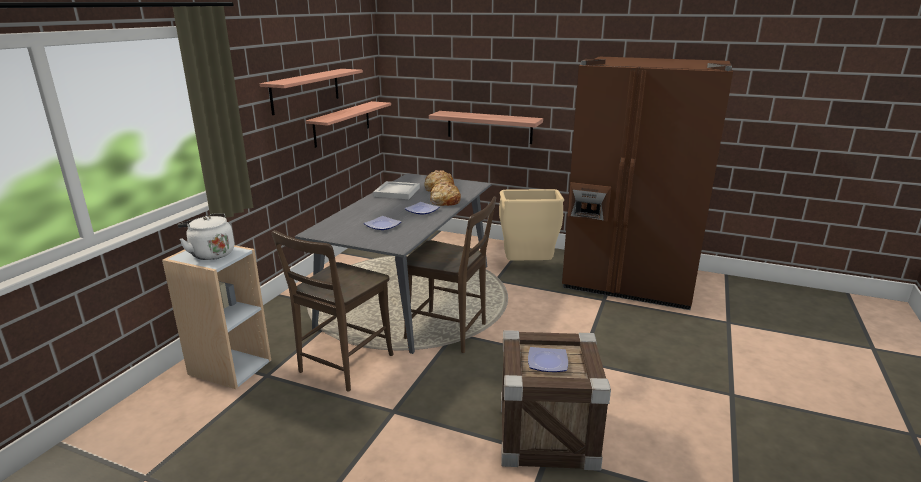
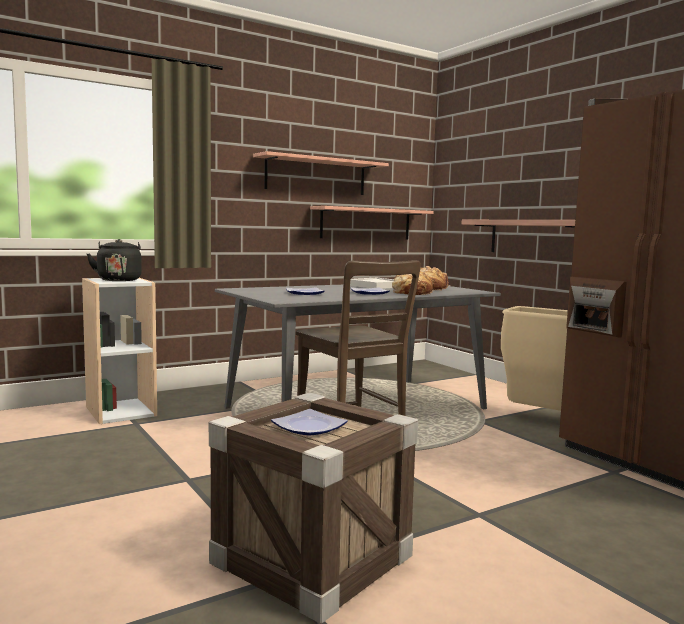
camera: 35 degrees right, 15 degrees down
white kettle [178,213,234,260] -> black kettle [86,239,142,281]
brown chair [272,230,394,392] -> none

